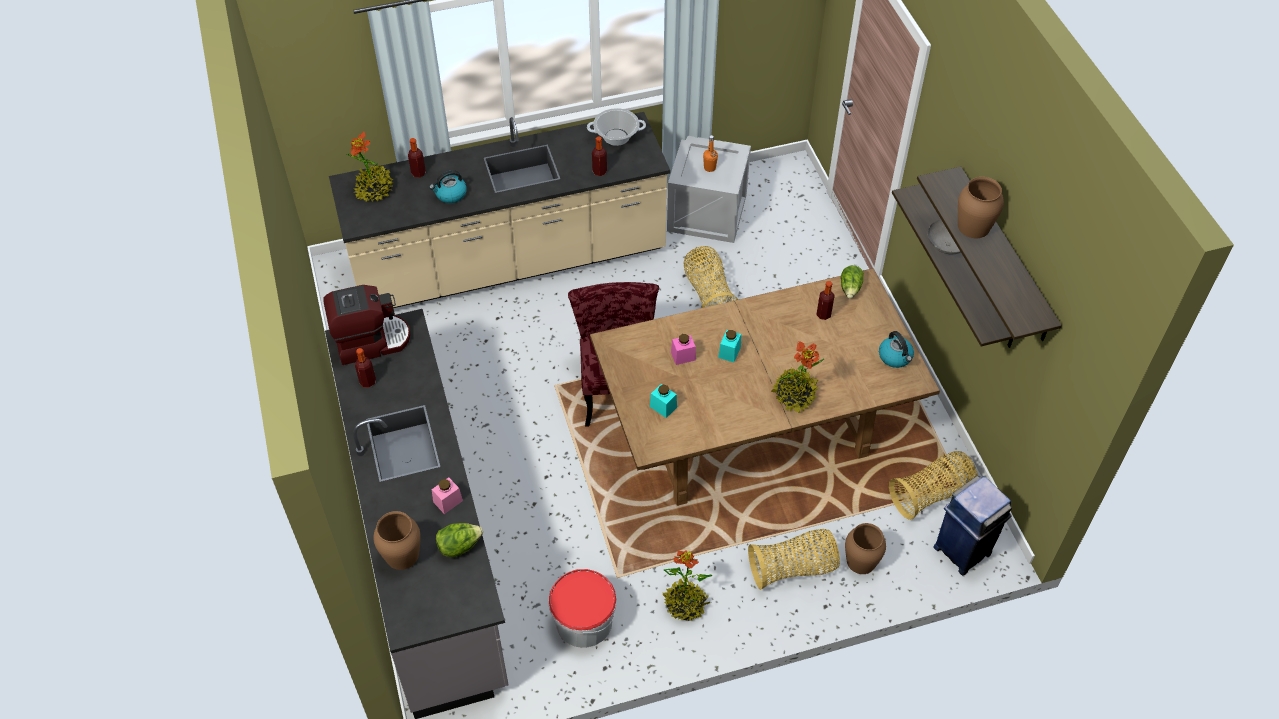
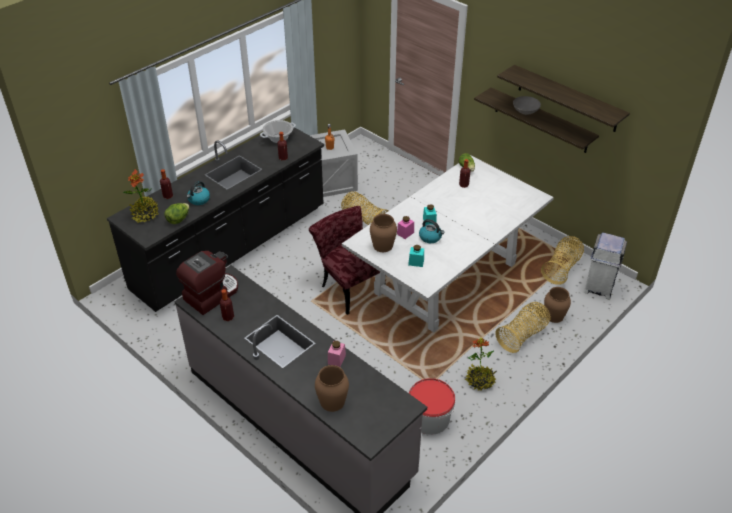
camera: 30 degrees left, 10 degrees down
beige counter [329,112,670,308] -> black counter [107,128,324,312]
lettuce [436,523,483,557] -> lettuce moved to [164,203,190,224]
brown dining table [590,268,940,506] -> white dining table [342,155,554,333]
potted plant [771,341,824,414] -> none
kettle [879,331,914,368] -> kettle moved to [419,219,444,243]
blue trash can [933,476,1012,575] -> white trash can [584,232,627,300]
brown vase [958,177,1004,238] -> brown vase moved to [370,214,397,252]

